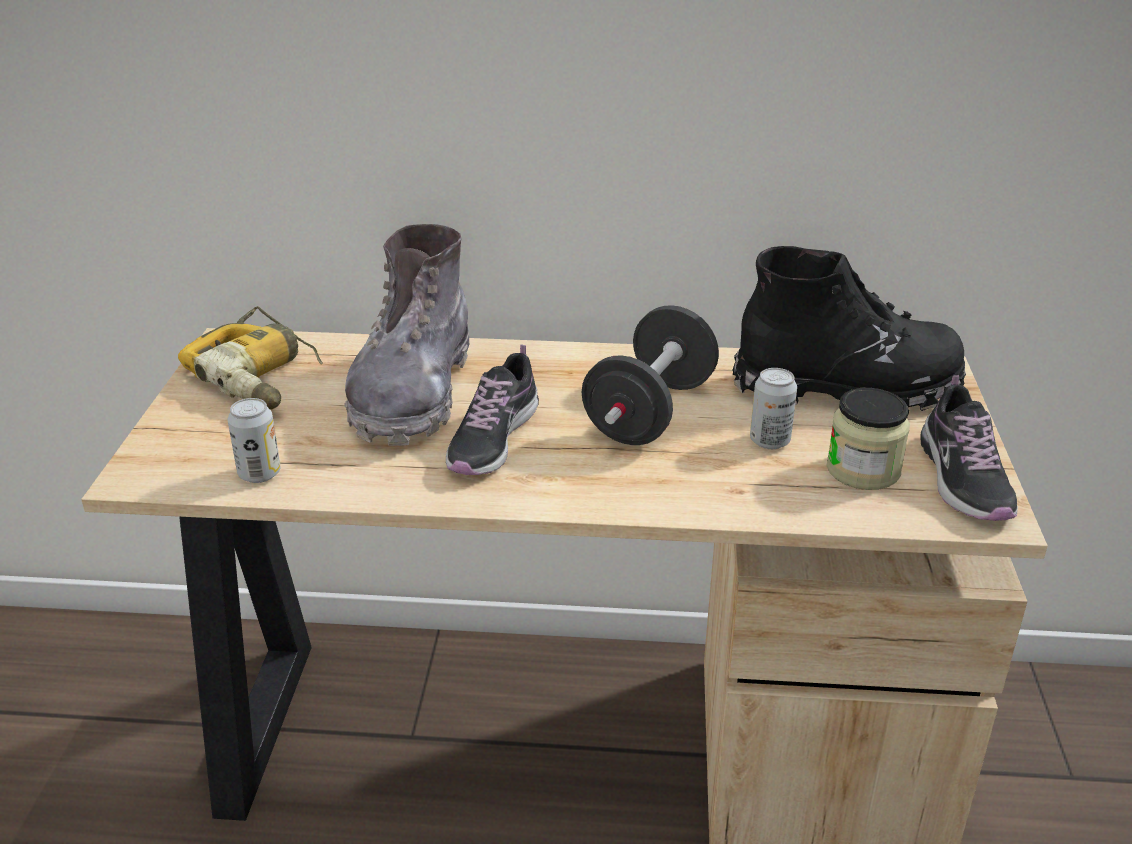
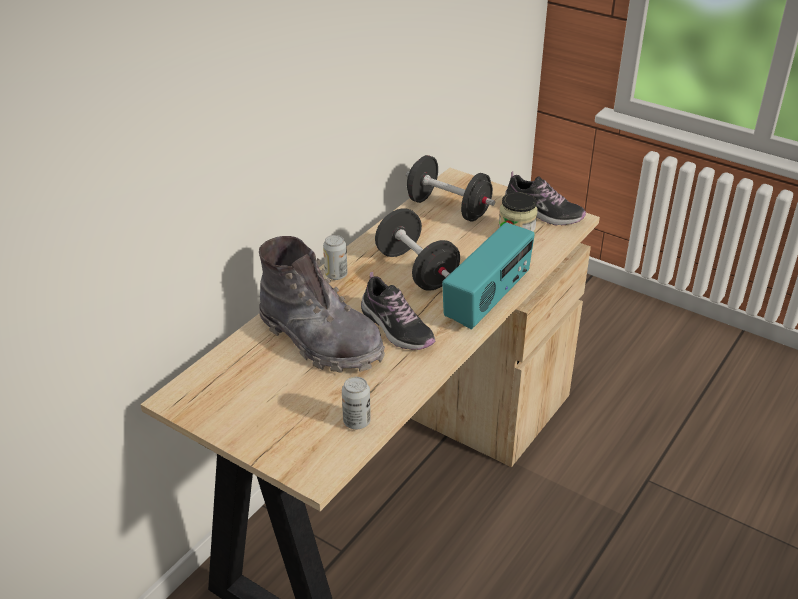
camera: 60 degrees left, 5 degrees up
power drill [178,306,323,410] -> none
black boot [732,246,966,415] -> black dumbbell [406,155,495,221]
can [750,368,797,449] -> can moved to [323,235,347,280]
none -> radio [442,223,534,330]

